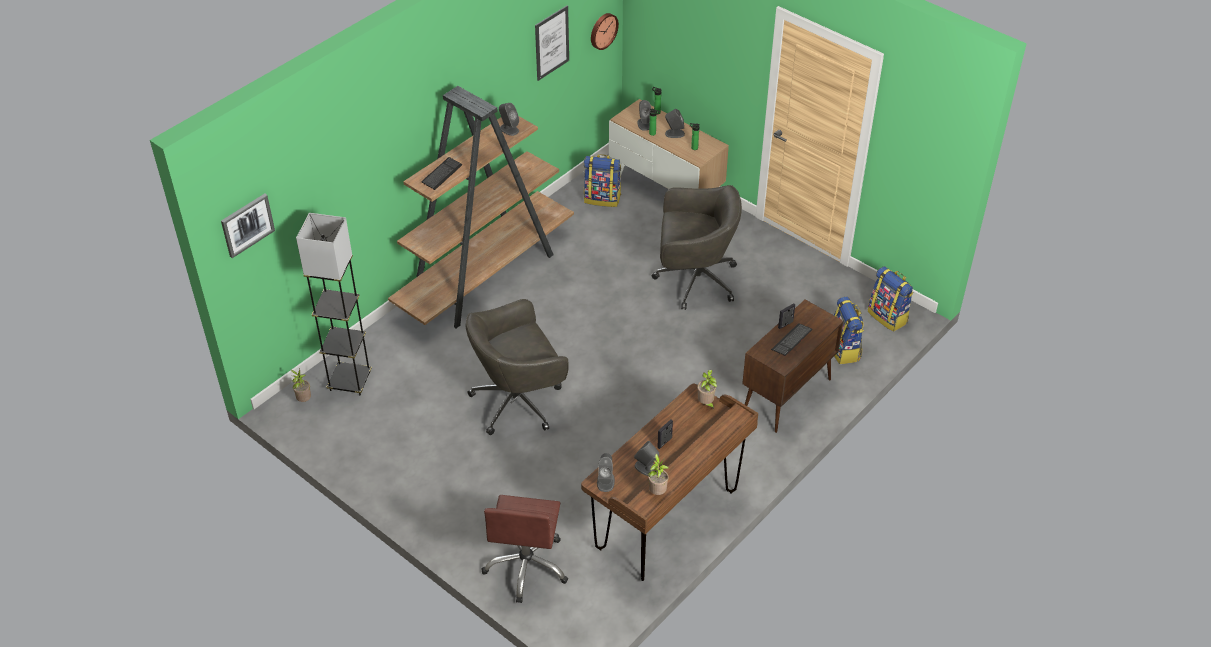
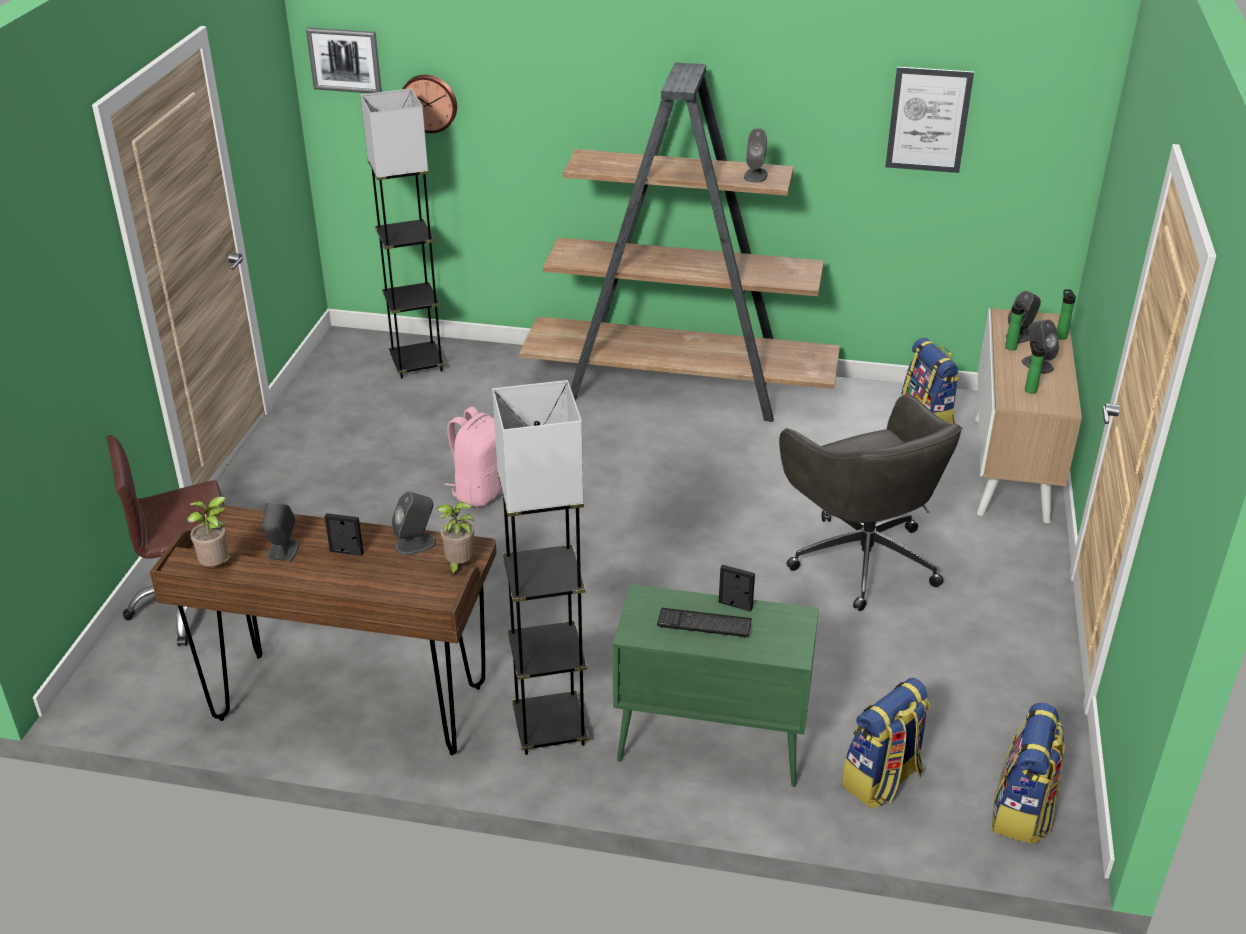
camera: 60 degrees right, 10 degrees down
potted plant [291,369,311,402] -> none
keyboard [421,157,462,190] -> none
grey office chair [466,299,569,435] -> pink backpack [445,406,502,507]
wall clock [591,13,619,50] -> wall clock moved to [402,75,457,133]
grey speaker [597,453,615,492] -> grey speaker moved to [392,492,436,556]
brown cabinet [742,300,844,433] -> green cabinet [613,584,819,787]
none -> grey floor lamp [492,380,589,755]

